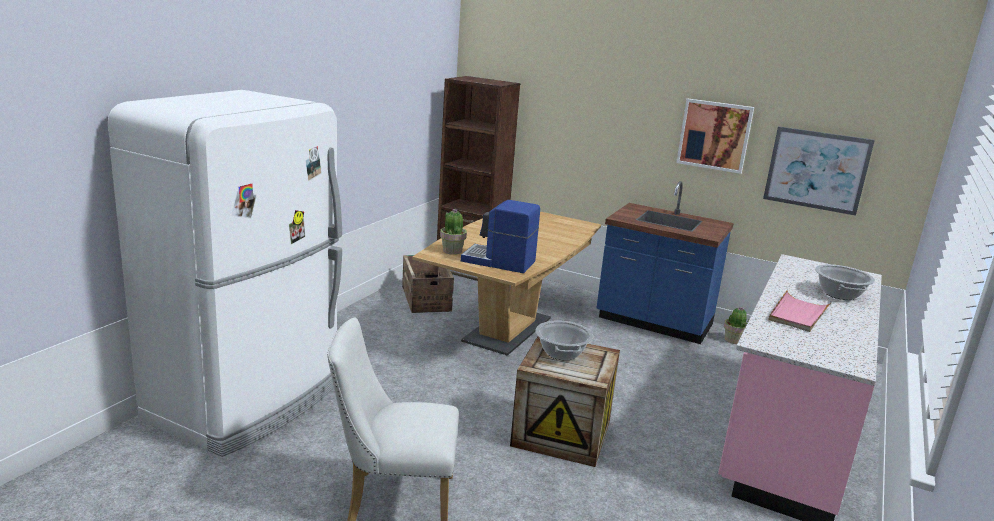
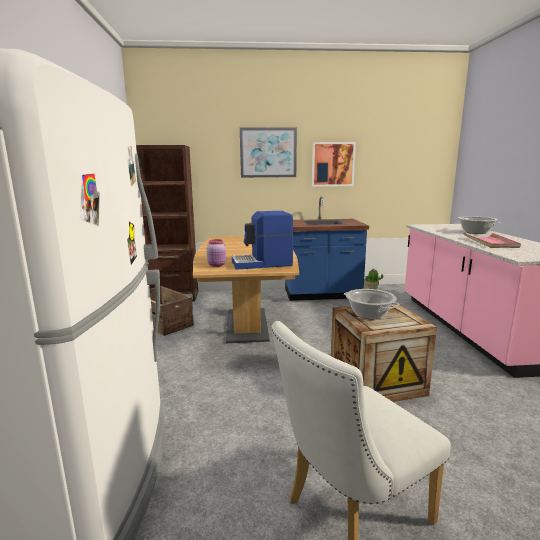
camera: 30 degrees left, 5 degrees down
potted plant [440,209,467,255] -> pink jar [207,239,226,267]
picture [763,126,875,216] -> picture moved to [240,127,297,178]

